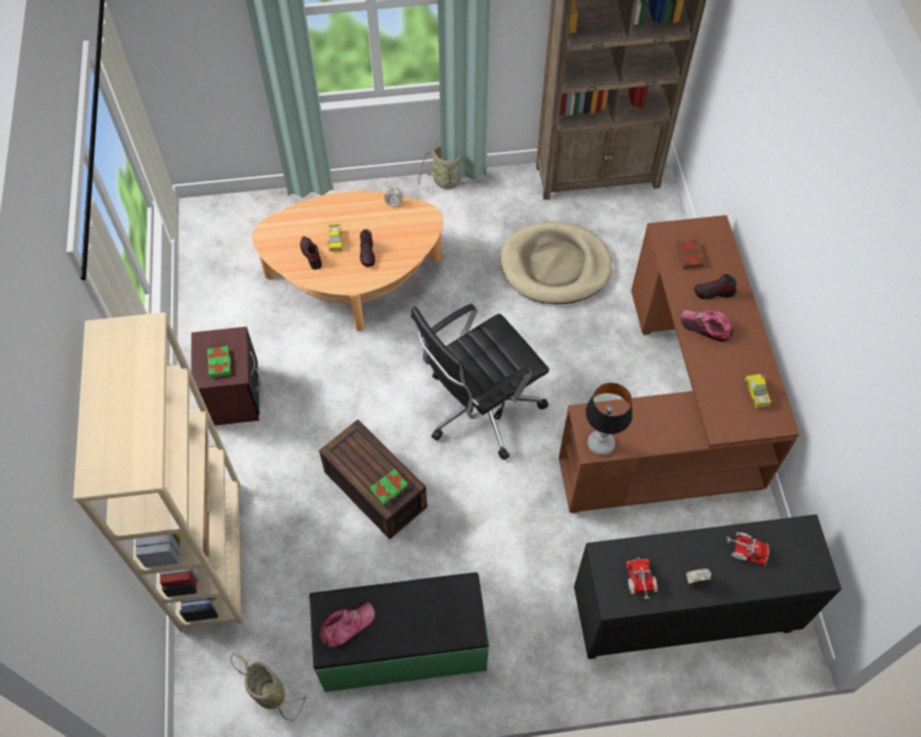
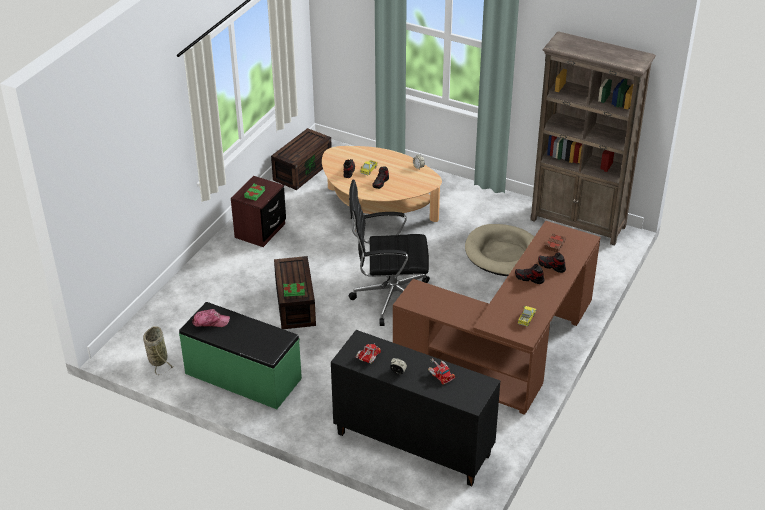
camera: 35 degrees right, 20 degrees down
beige bookcase [73,312,244,631] -> none
basket [418,146,487,189] -> none
table lamp [585,383,633,455] -> none
cap [681,310,733,342] -> shoe [515,264,545,284]
none -> brown storage box [271,128,332,190]

